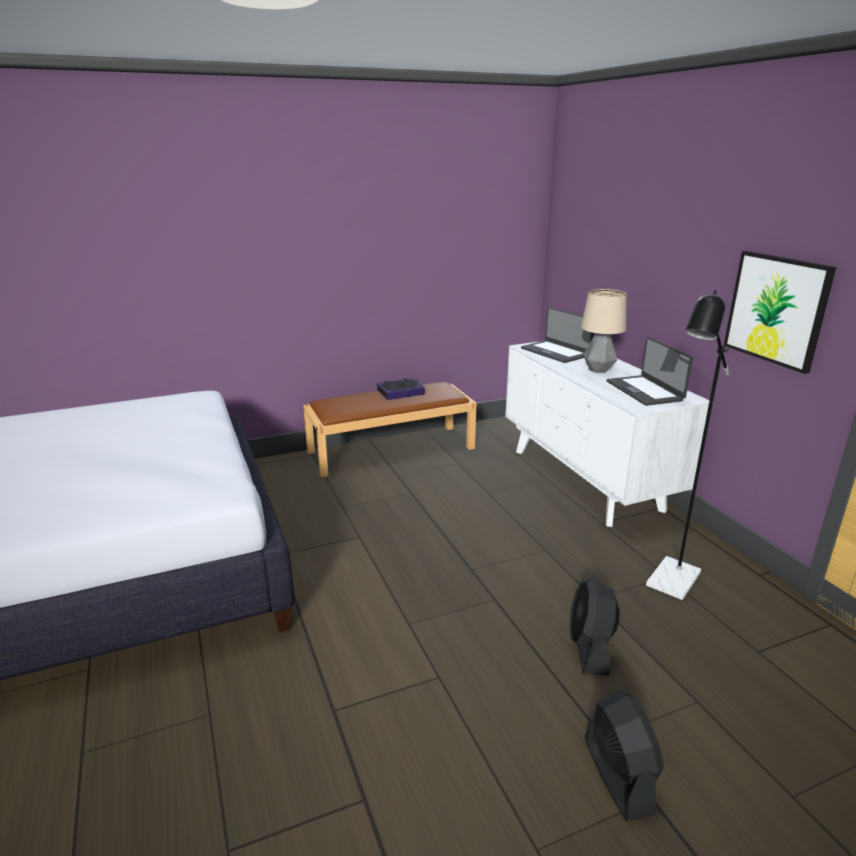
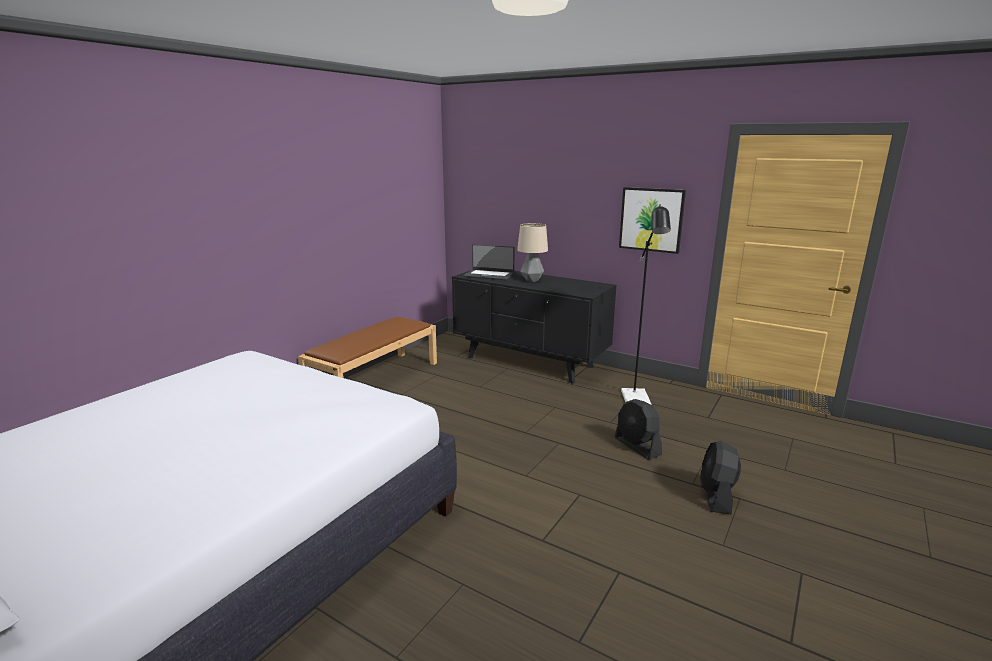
camera: 35 degrees left, 5 degrees down
book [376,378,425,400] -> none
white dresser [505,341,713,527] -> black dresser [452,270,617,384]
black fan [585,690,664,821] -> black fan turned 120 degrees counterclockwise [700,441,741,514]
laptop [607,337,693,406] -> none

